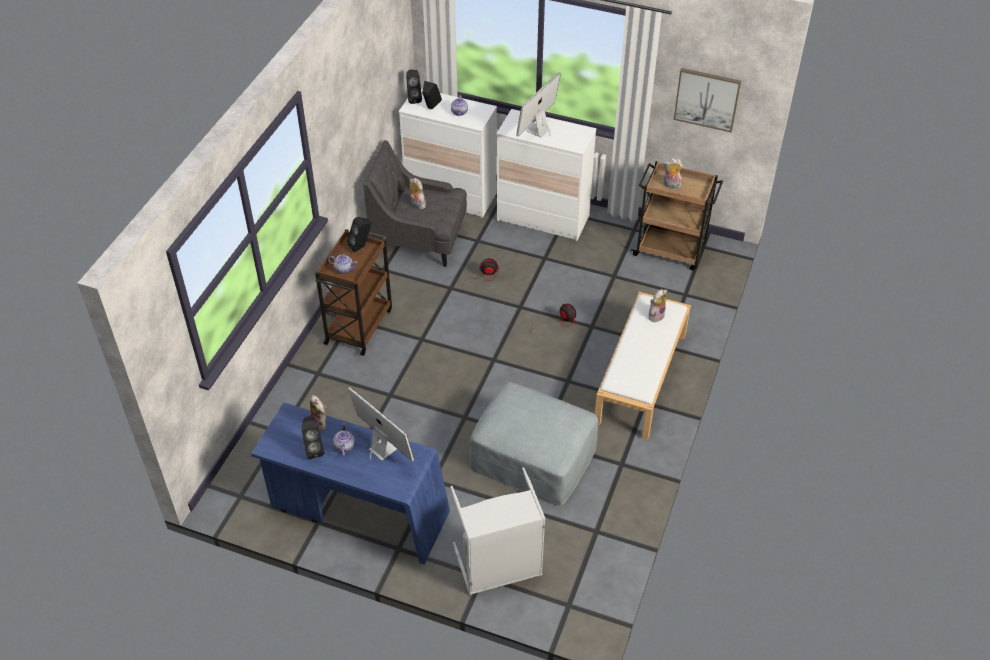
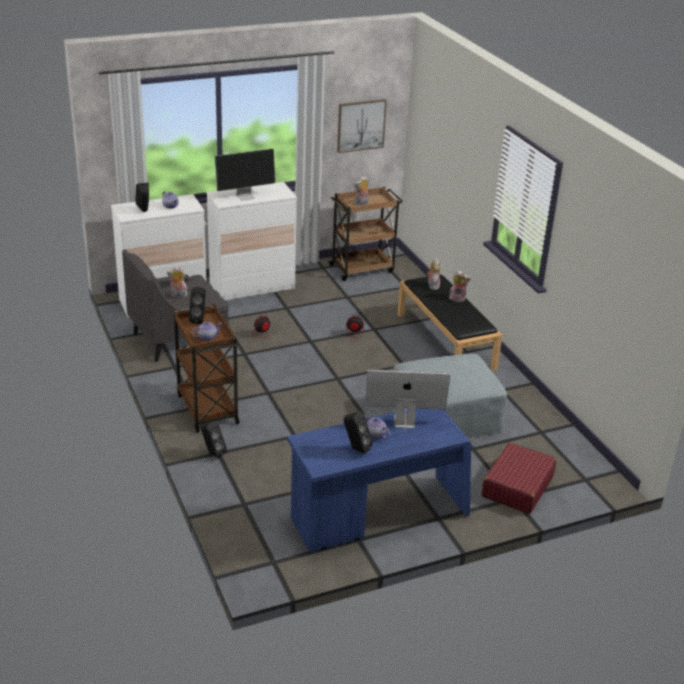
camera: 45 degrees left, 15 degrees down
plush toy [309,395,327,431] -> plush toy moved to [449,271,471,302]
black speaker [406,69,422,104] -> black speaker moved to [201,421,227,459]
grey laundry basket [450,467,546,595] -> red suitcase [482,442,556,514]
monitor [516,72,561,137] -> monitor turned 105 degrees counterclockwise [214,149,275,201]
white bench [595,292,691,440] -> black bench [398,274,502,371]

